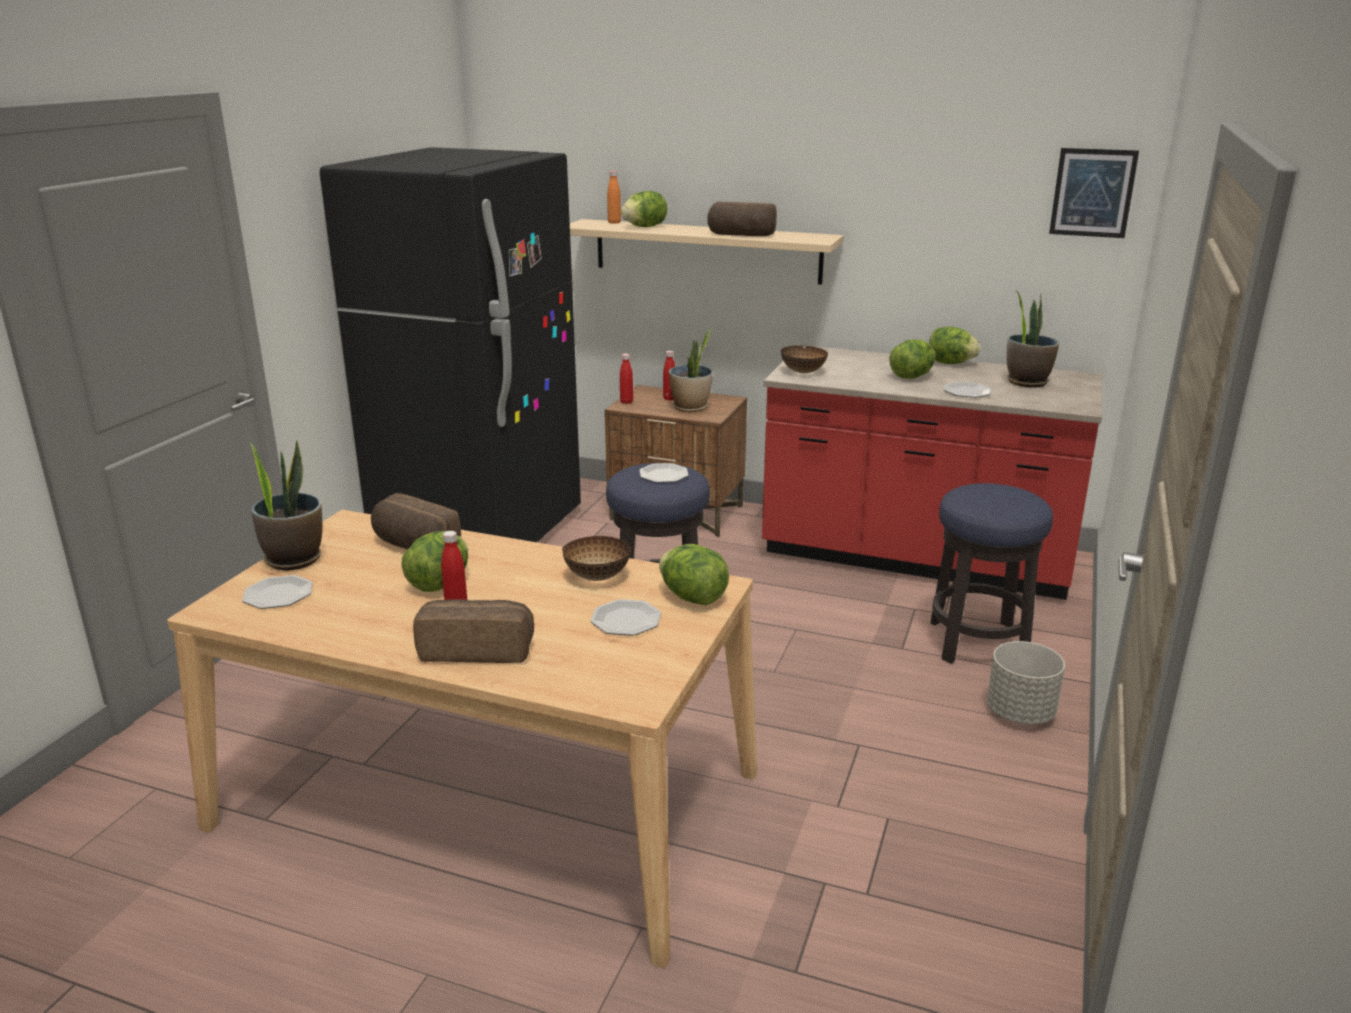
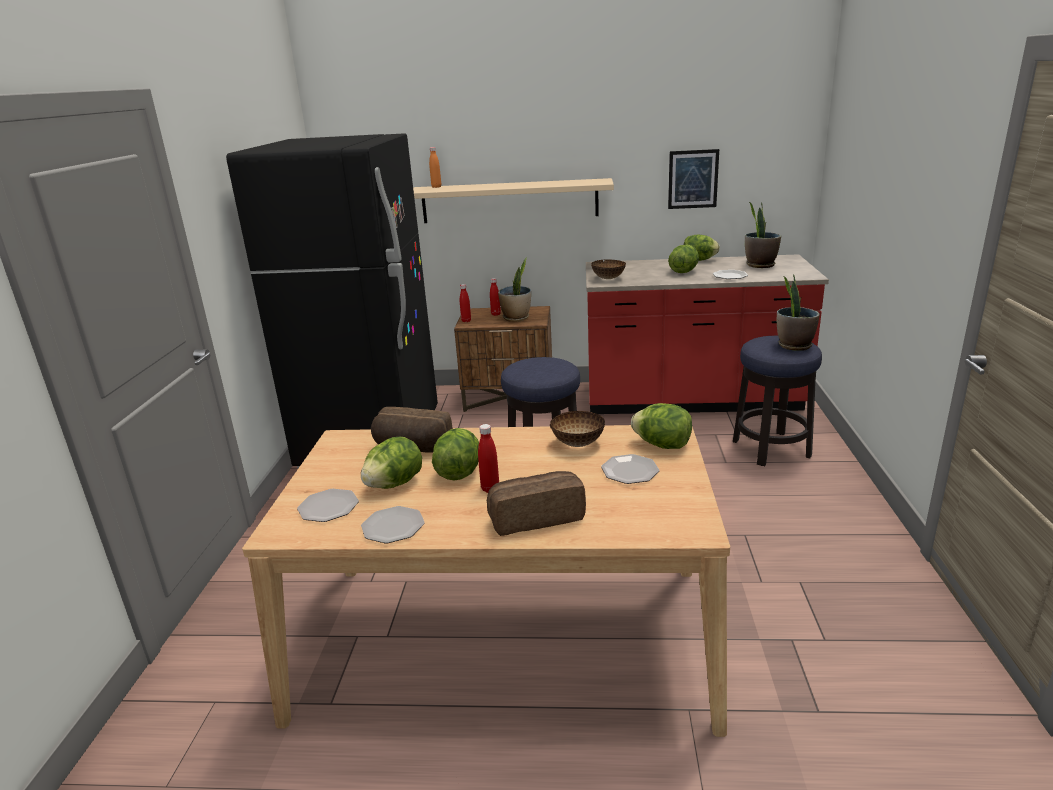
camera: 15 degrees left, 0 degrees up
potted plant [248,440,323,571] -> potted plant moved to [777,274,820,351]
lettuce [621,191,667,227] -> lettuce moved to [361,437,422,489]
plate [640,463,688,483] -> plate moved to [361,506,425,543]
bread [707,202,777,236] -> none
grey planter [987,641,1065,725] -> none
picture [1049,148,1139,238] -> picture moved to [668,149,719,209]

